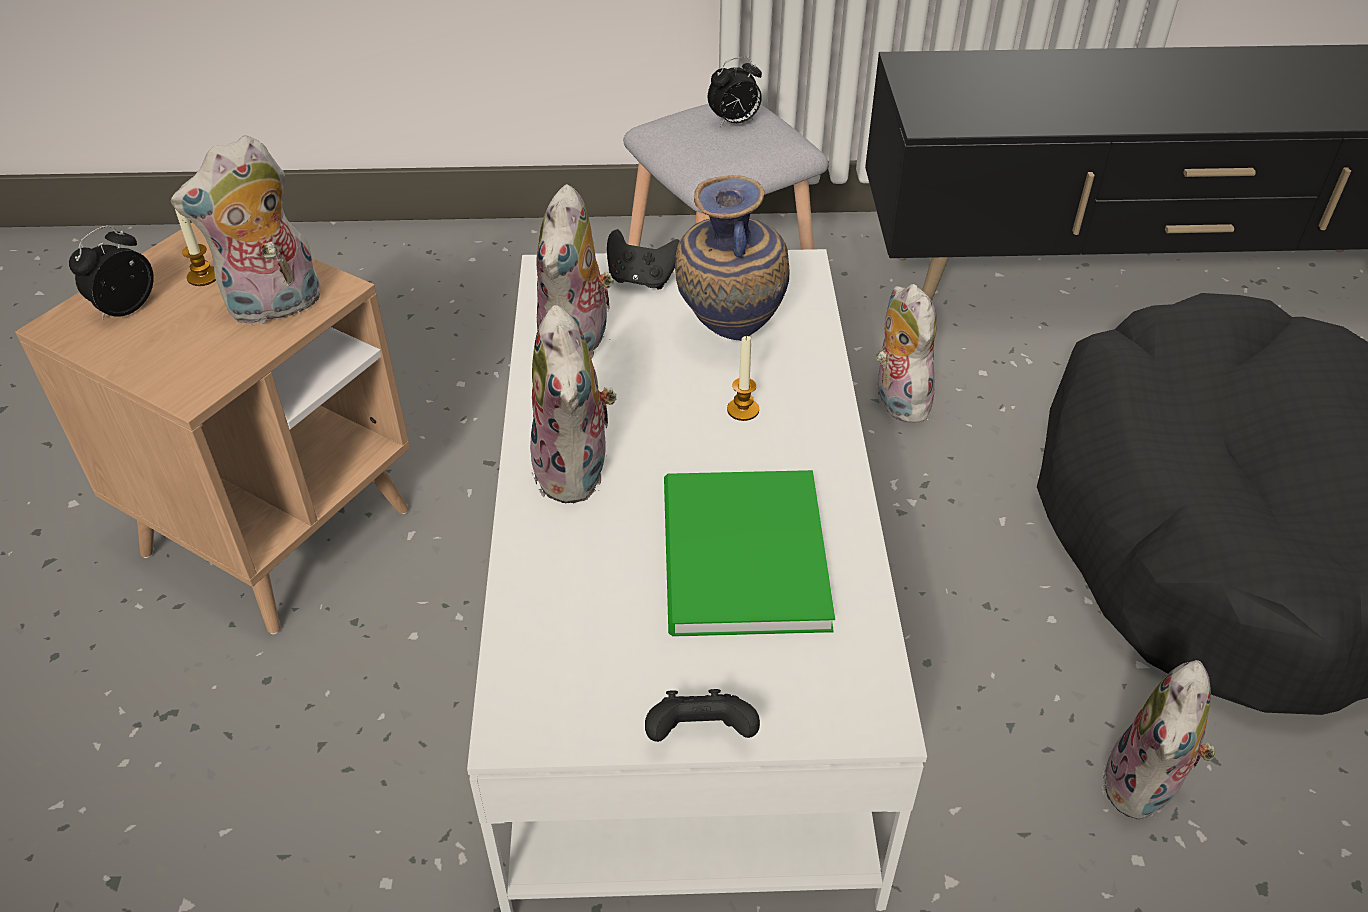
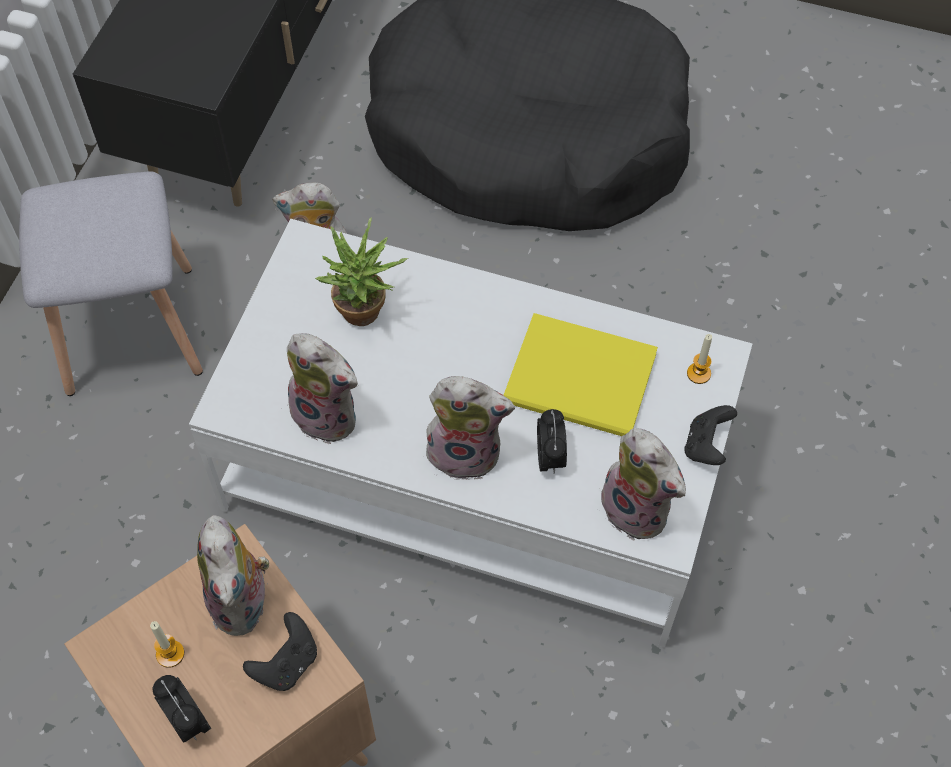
camera: 70 degrees left, 15 degrees up
black game controller [607,229,680,289] -> black game controller moved to [243,612,317,691]
green book [664,470,835,637] -> yellow book [504,313,658,436]
vase [675,175,790,341] -> potted plant [315,217,408,326]
alarm clock [708,57,762,127] -> alarm clock moved to [537,409,567,474]
candle [727,335,759,421] -> candle moved to [687,334,712,384]
plush toy [1102,660,1216,820] -> plush toy moved to [601,428,686,540]

